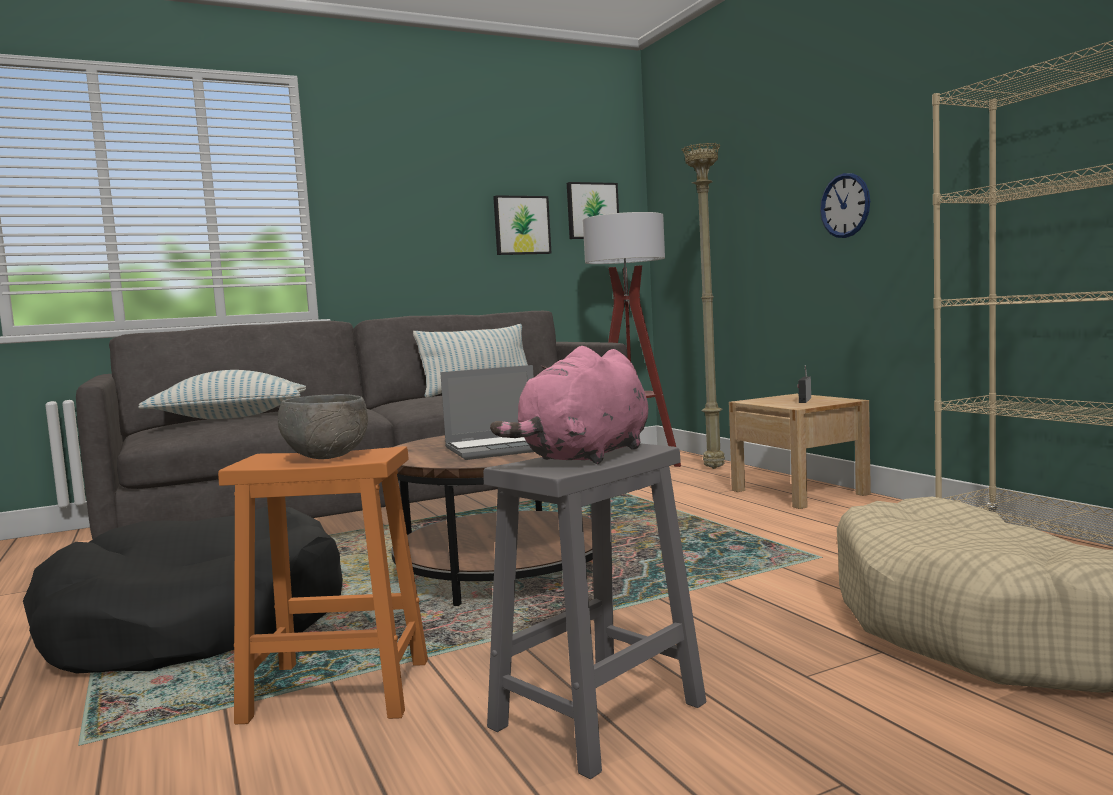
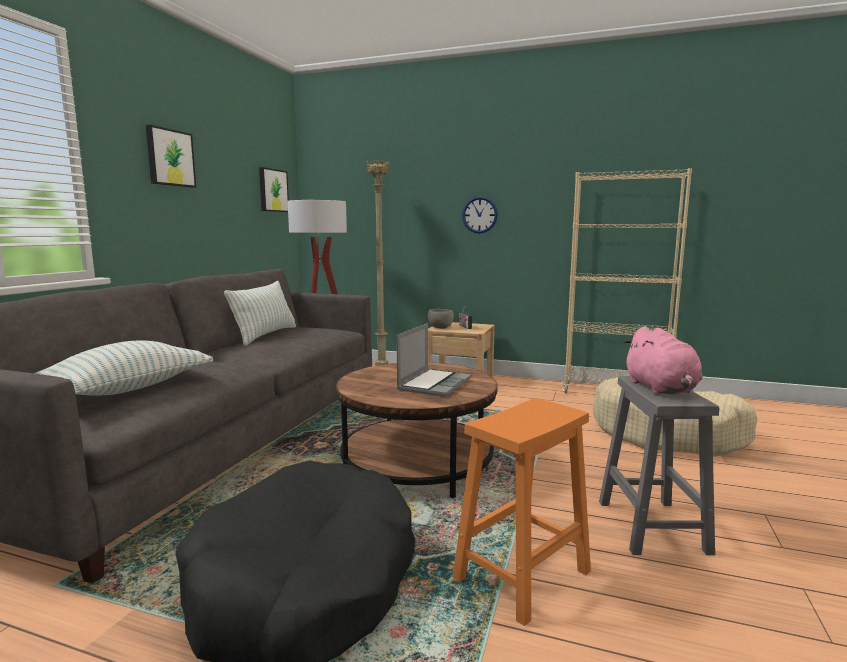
camera: 45 degrees left, 5 degrees up
grey bowl [278,394,368,459] -> grey bowl moved to [428,309,454,329]
picture [493,195,552,255] -> picture moved to [146,125,196,188]

